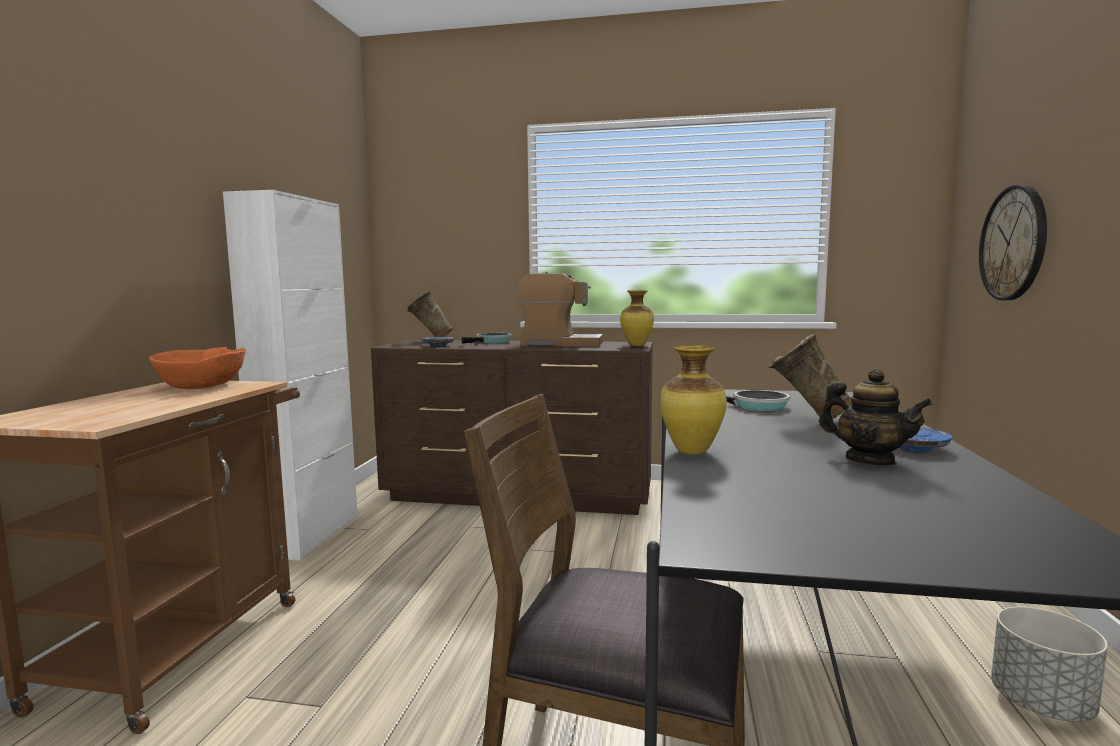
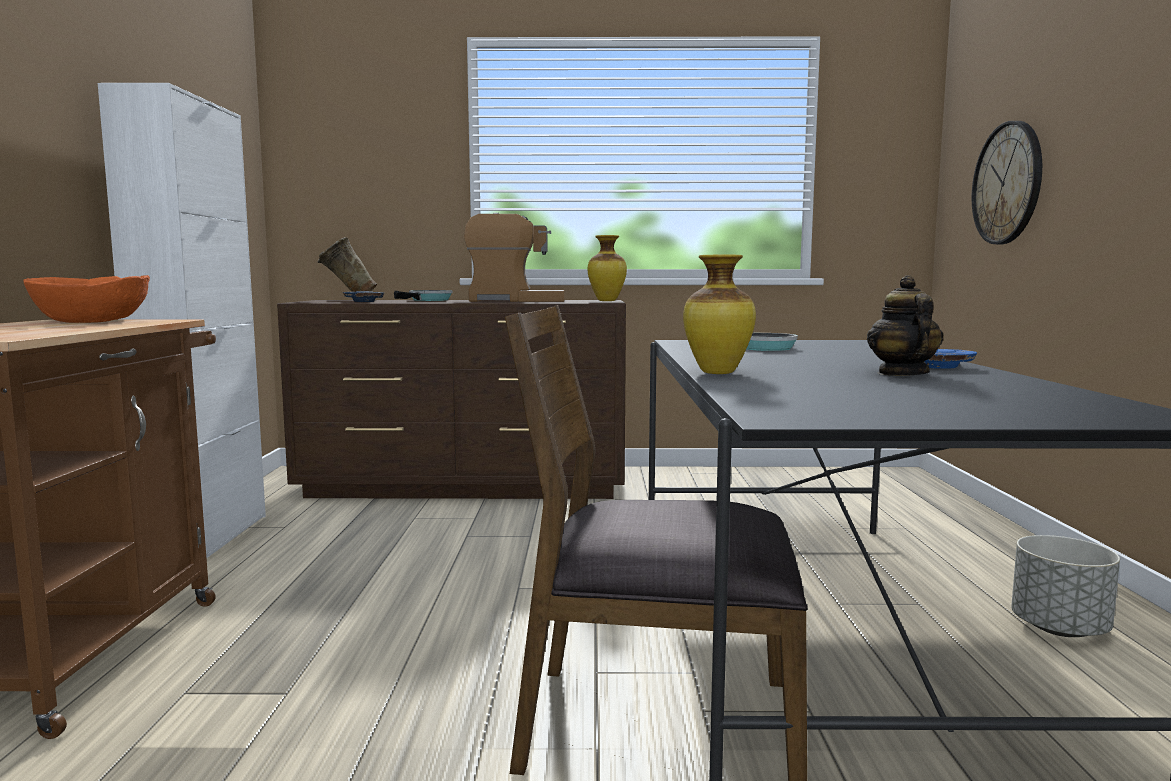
camera: 10 degrees left, 0 degrees up
beige vase [769,334,852,419] -> none
teapot [819,369,932,465] -> teapot turned 120 degrees counterclockwise [867,275,943,376]

